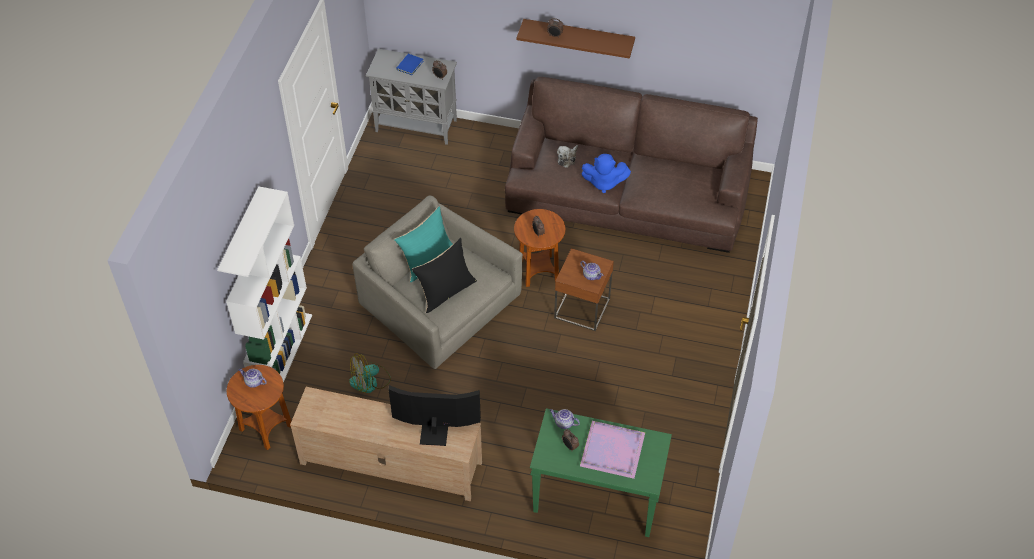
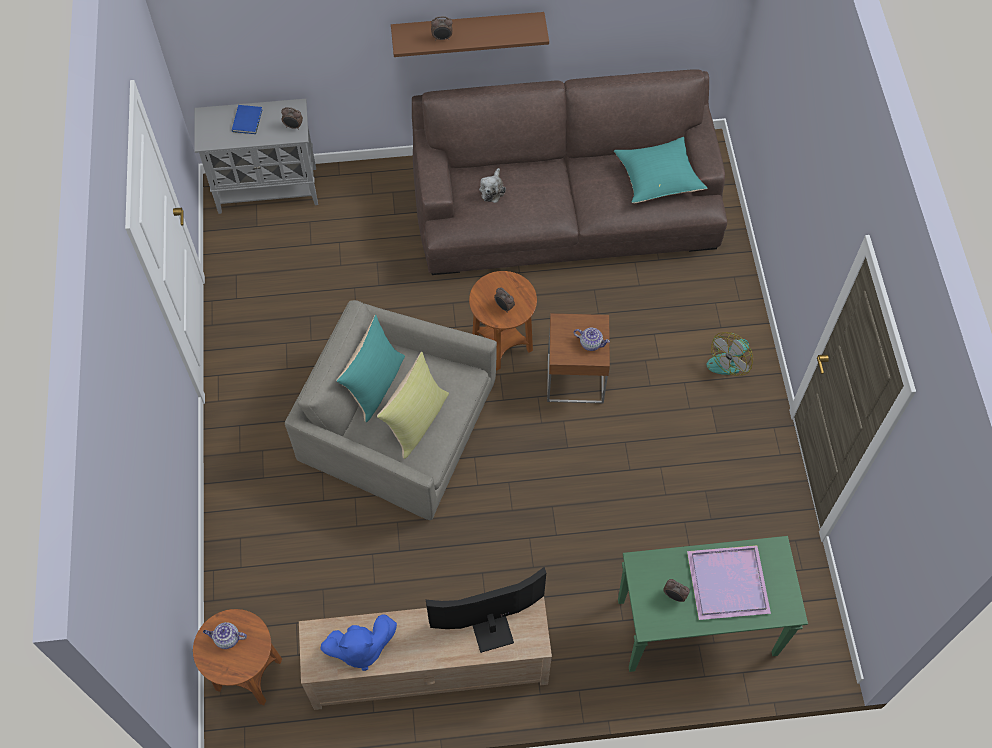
camera: 20 degrees left, 10 degrees up
white bookcase [217,186,312,383] -> none
fan [349,353,391,393] -> fan moved to [706,332,753,376]
black pillow [411,238,477,313] -> yellow pillow [377,352,449,459]
teapot [550,409,580,429] -> none
blue plush toy [582,154,631,193] -> blue plush toy moved to [321,614,397,671]
none -> turquoise pillow [614,137,707,203]

